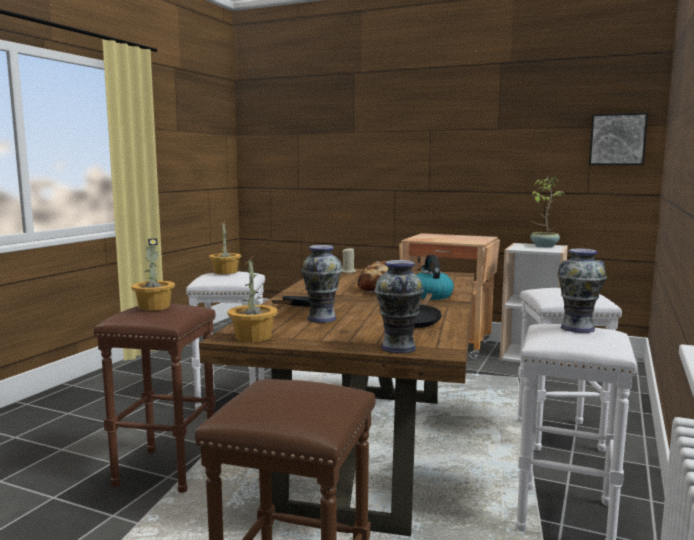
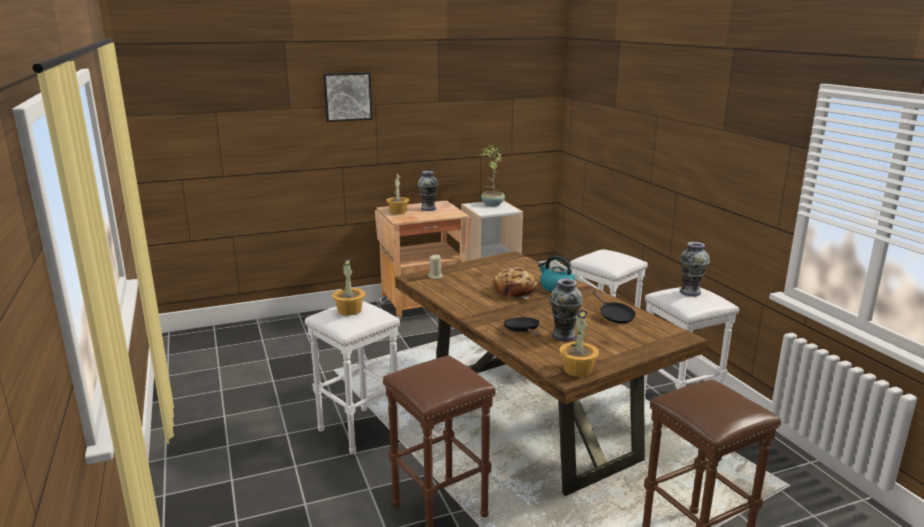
camera: 45 degrees left, 10 degrees up
potted plant [131,238,175,311] -> potted plant moved to [386,174,409,214]
vase [375,260,424,354] -> vase moved to [418,171,439,211]
picture [589,112,648,165] -> picture moved to [323,72,372,122]

